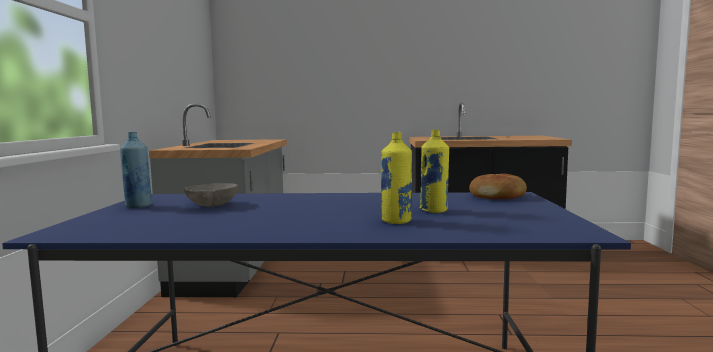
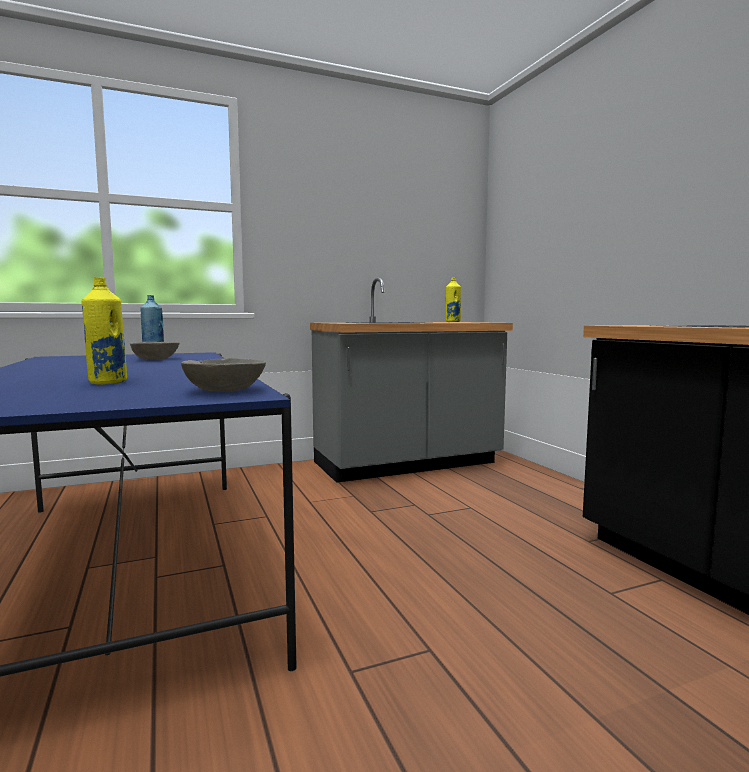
camera: 65 degrees right, 0 degrees up
yellow bottle [381,132,412,224] -> yellow bottle moved to [446,277,461,322]
bread [469,173,527,199] -> grey bowl [181,358,266,392]

